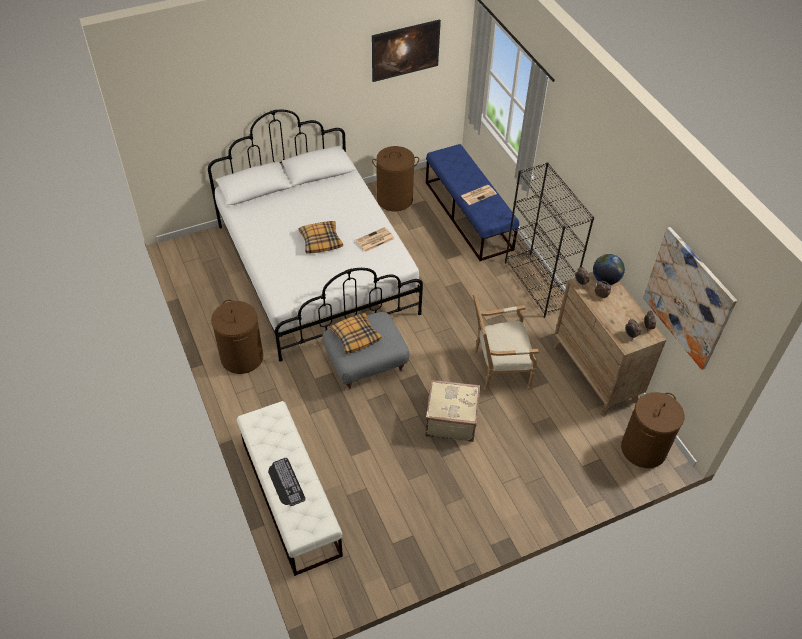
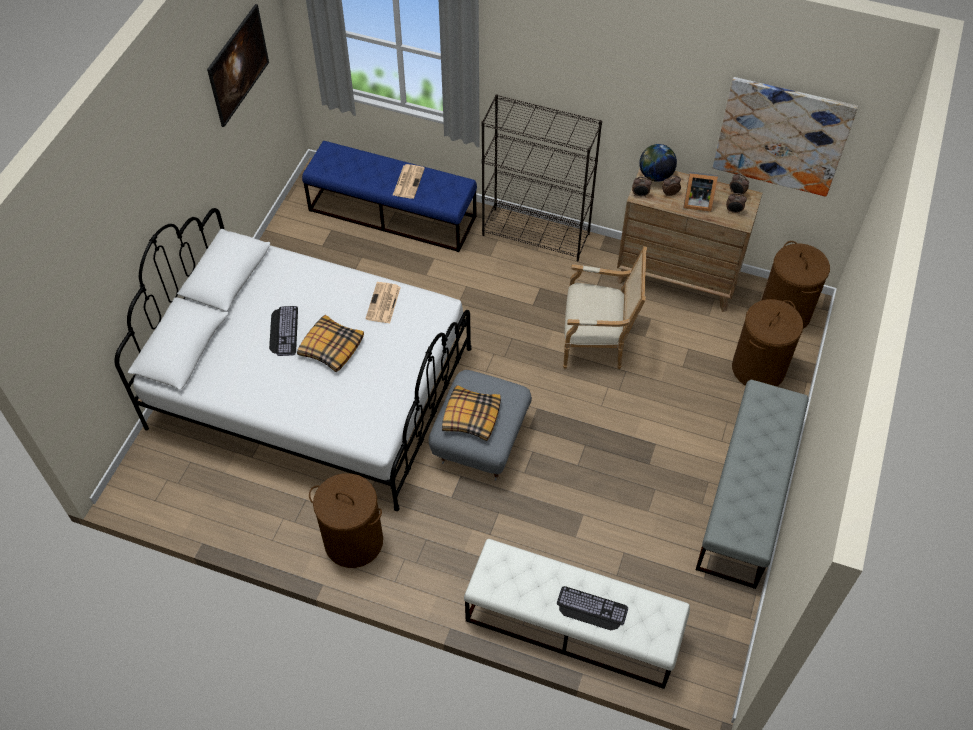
camera: 45 degrees left, 5 degrees up
brown laundry basket [372,146,419,212] -> brown laundry basket moved to [732,299,803,387]
beige suitcase [425,380,480,442] -> none
armchair [472,292,539,391] -> armchair turned 120 degrees counterclockwise [563,246,647,369]
none -> keyboard [269,306,298,356]
none -> picture frame [684,172,718,212]
none -> grey bench [696,380,809,589]

